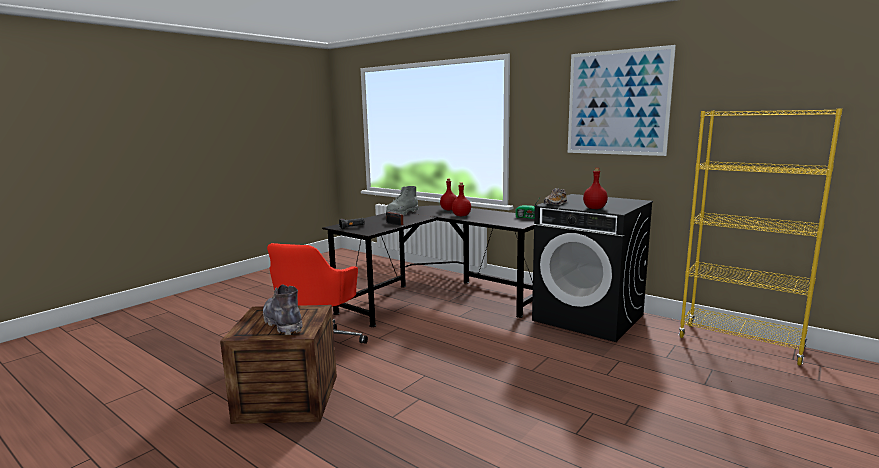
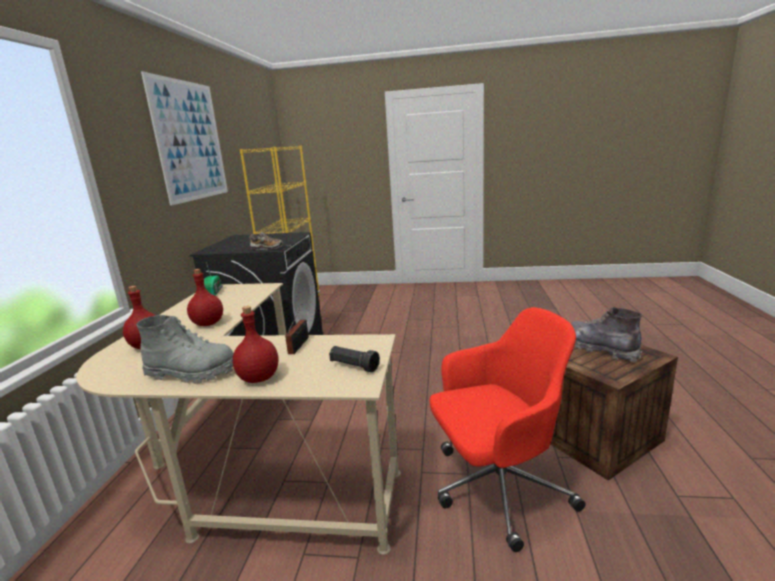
camera: 120 degrees left, 5 degrees up
grey boot [263,284,303,335] -> grey boot turned 120 degrees clockwise [571,307,642,362]
black desk [322,205,535,327] -> beige desk [76,283,401,555]
red bottle [583,168,608,209] -> red bottle moved to [233,306,279,383]

